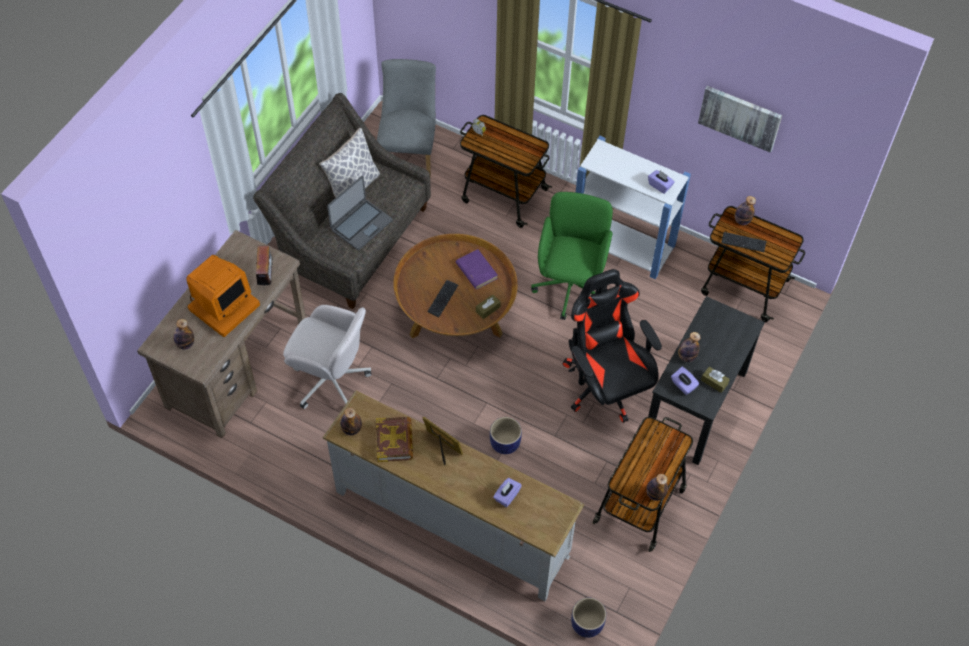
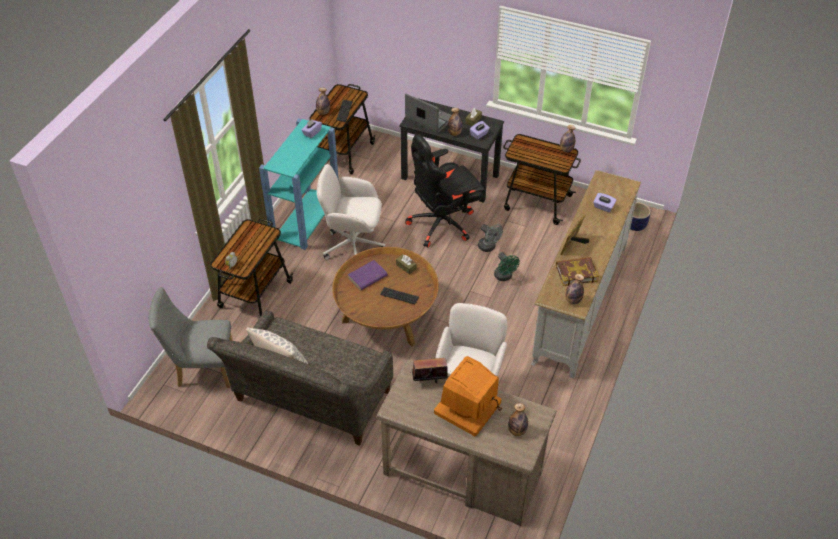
camera: 95 degrees left, 10 degrees down
monitor [186,255,260,337] -> monitor turned 90 degrees counterclockwise [434,356,502,436]
laptop [327,176,392,250] -> laptop moved to [405,94,452,133]
planter [490,417,522,454] -> green fan [494,252,520,281]
green office chair [531,192,613,320] -> white office chair [317,164,385,260]
white bookcase [576,136,691,279] -> turquoise bookcase [259,118,339,250]
picture [698,86,782,153] -> none
none -> grey fan [478,224,503,252]

